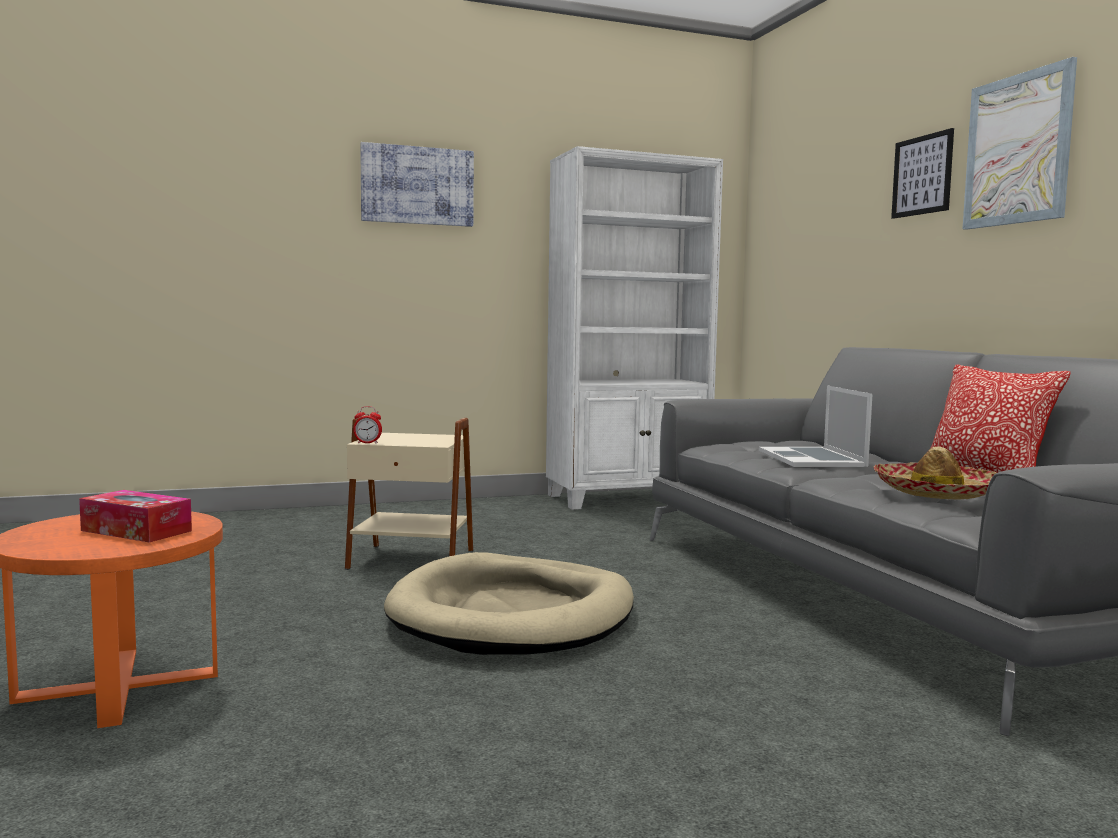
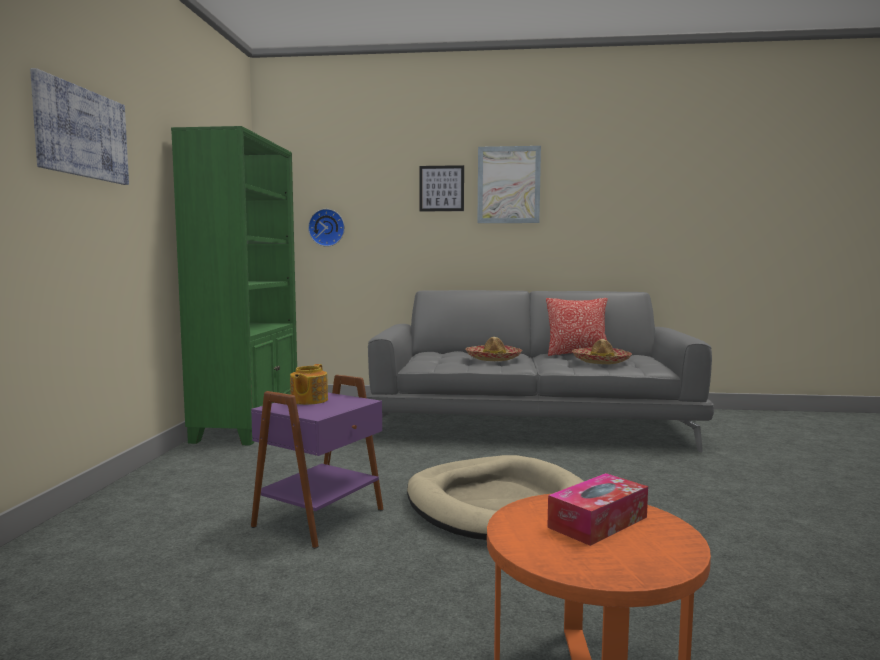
camera: 65 degrees left, 0 degrees up
beige side table [345,415,473,570] -> purple side table [251,375,384,549]
alarm clock [353,406,382,444] -> none
white bookcase [546,146,723,510] -> green bookcase [171,126,297,446]
laptop [759,385,872,467] -> hat [465,337,522,361]
none -> teapot [290,364,328,405]
none -> wall clock [308,209,345,247]

